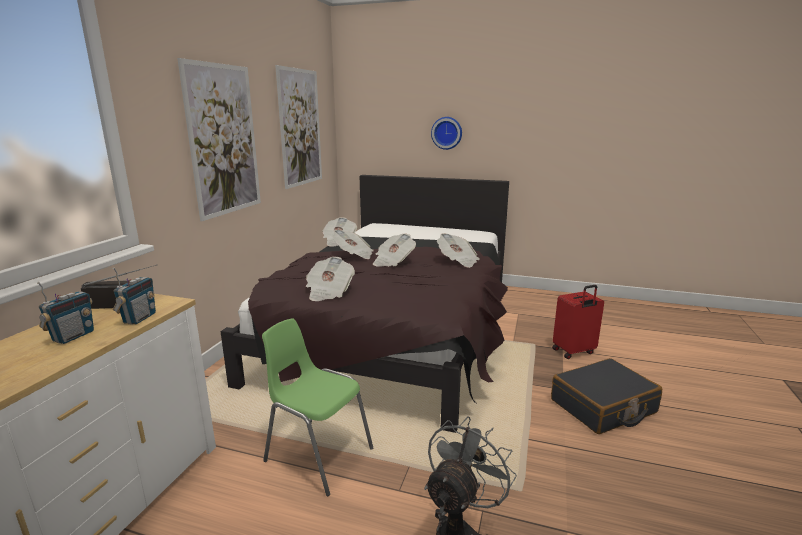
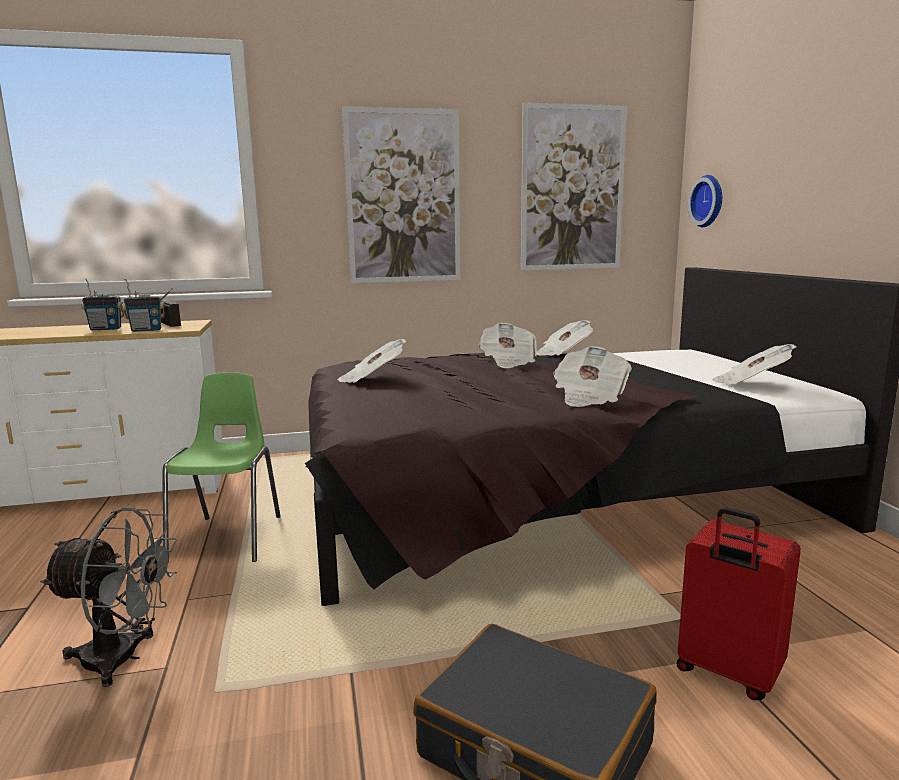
camera: 60 degrees right, 5 degrees down
newspaper [373,234,416,267] -> newspaper moved to [713,344,796,385]
wall clock [431,117,462,150] -> wall clock moved to [688,175,722,227]

